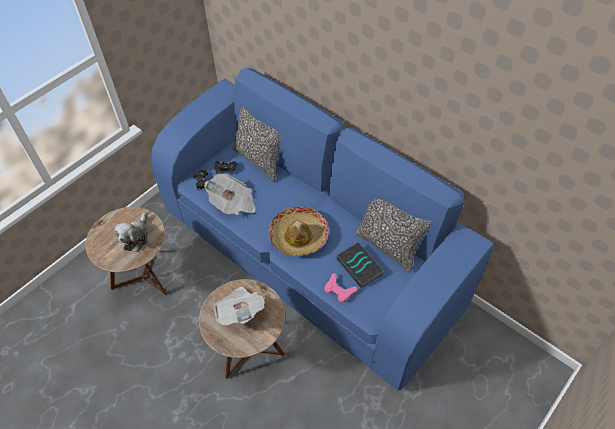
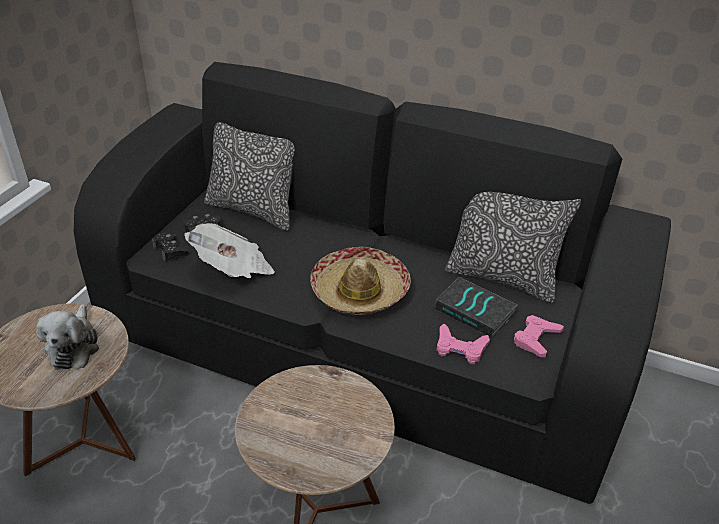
camera: 20 degrees left, 15 degrees down
blue sofa [151,68,494,390] -> black sofa [74,62,671,504]
newspaper [214,287,265,325] -> none
none -> pink game controller [514,315,564,357]

